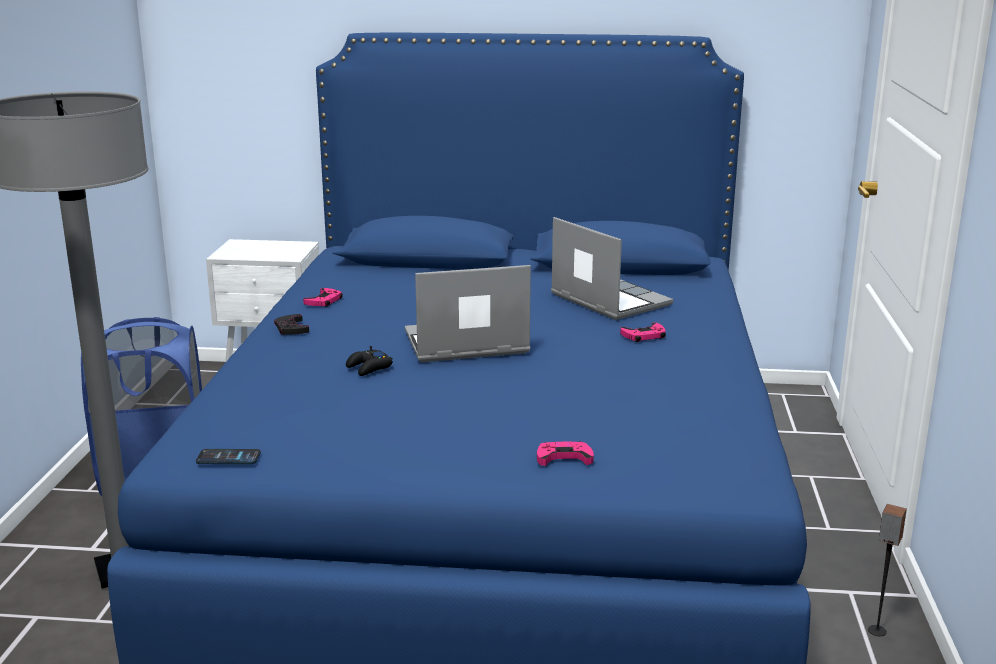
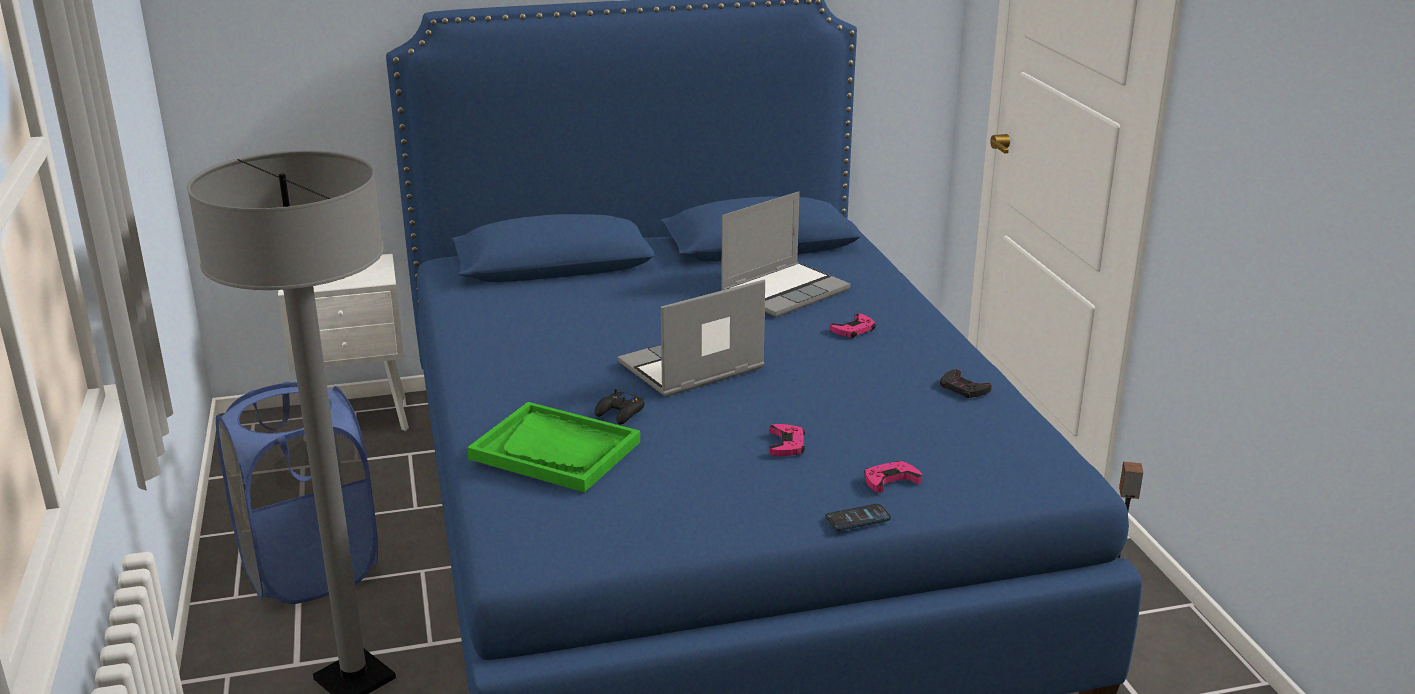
camera: 20 degrees left, 5 degrees up
phone [196,449,261,464] -> phone moved to [825,504,891,531]
black game controller [274,314,309,335] -> black game controller moved to [940,369,992,398]
pink game controller [303,288,343,307] -> pink game controller moved to [769,424,805,456]
laptop [551,217,673,320] -> laptop turned 105 degrees clockwise [721,191,851,317]
none -> green tray [467,402,640,492]

